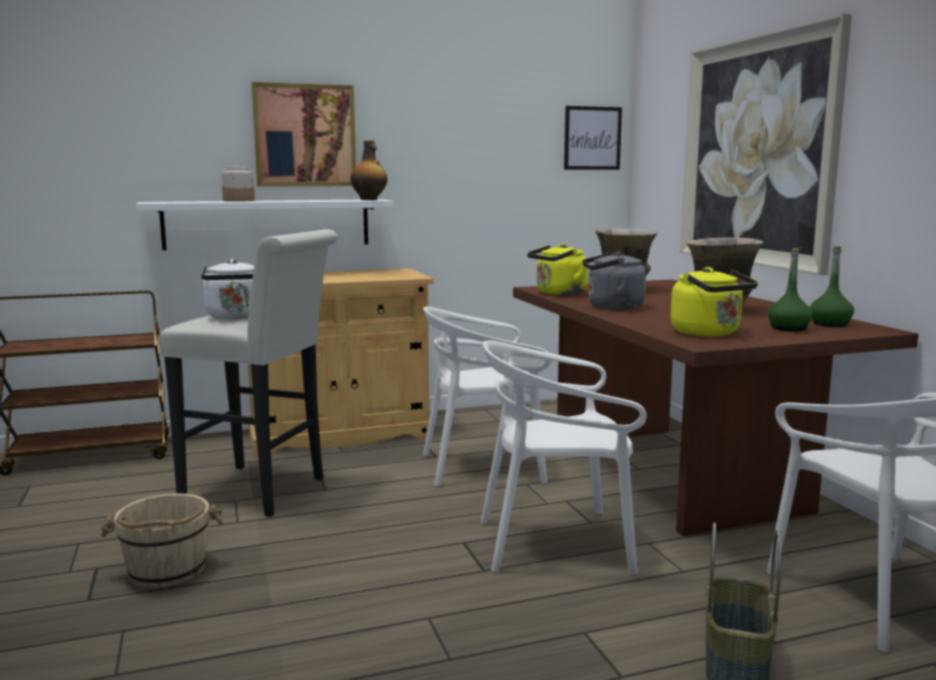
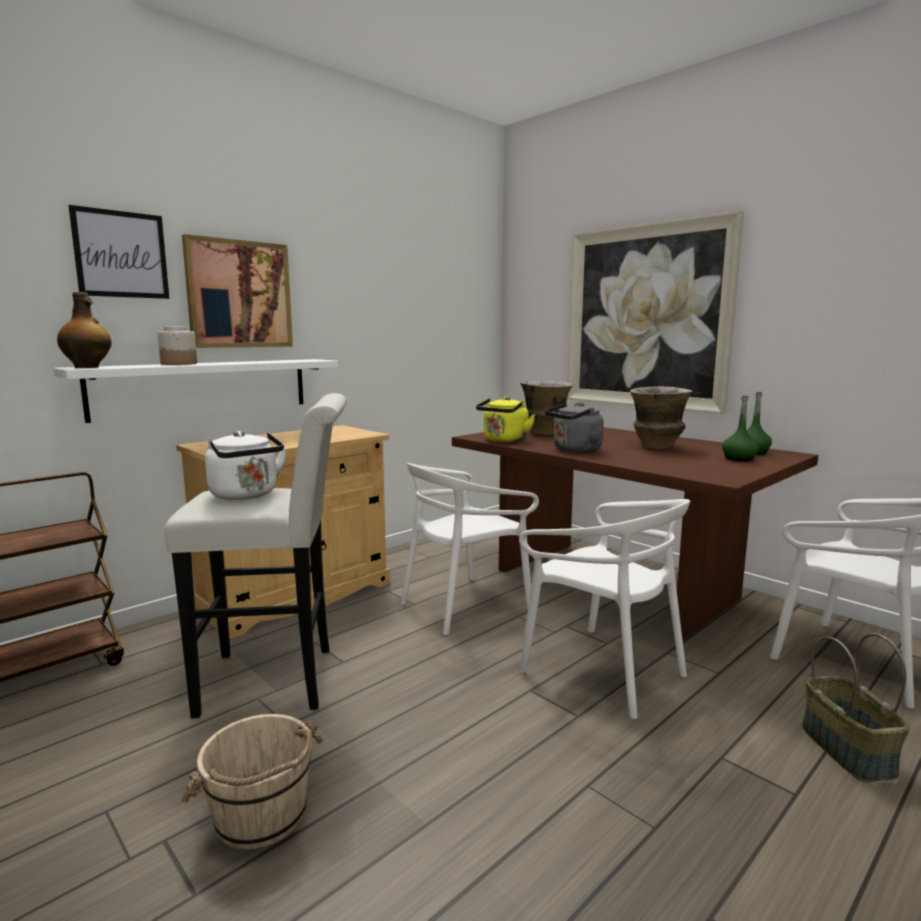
camera: 25 degrees left, 0 degrees up
bottle [351,140,388,200] -> bottle moved to [57,292,111,368]
white chair [481,340,647,574] -> white chair turned 105 degrees counterclockwise [519,499,690,719]
picture [564,106,622,170] -> picture moved to [68,205,169,299]
yellow kettle [671,267,758,337] -> none

